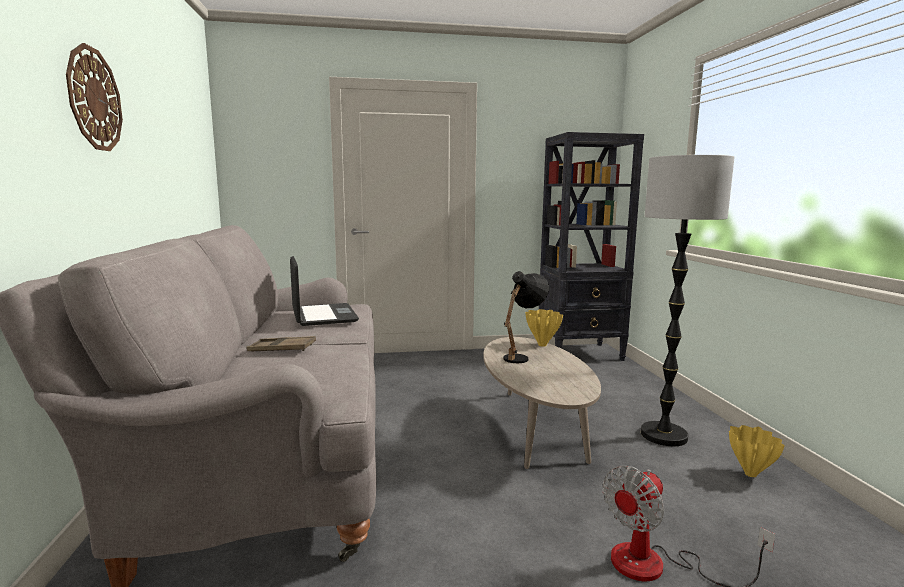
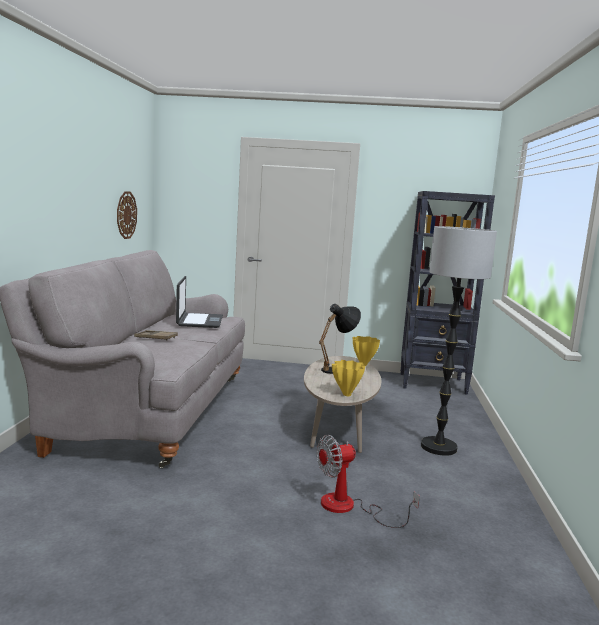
camera: 15 degrees right, 0 degrees up
wall clock [66,43,123,151] -> wall clock moved to [117,191,137,239]
yellow vase [729,425,785,477] -> yellow vase moved to [332,360,366,396]

